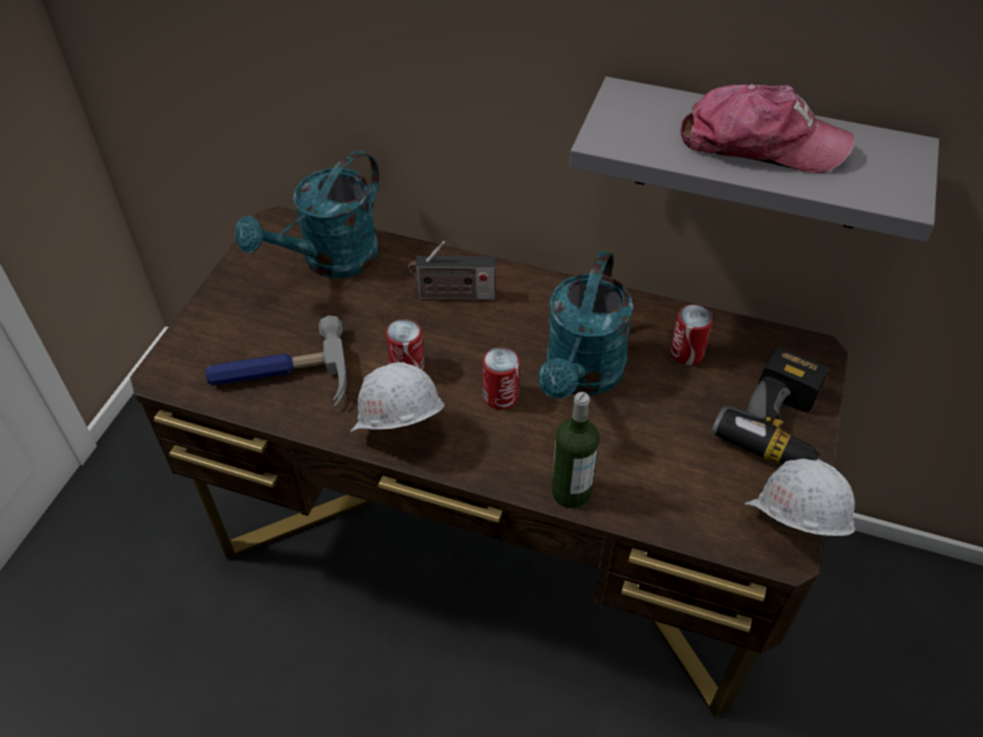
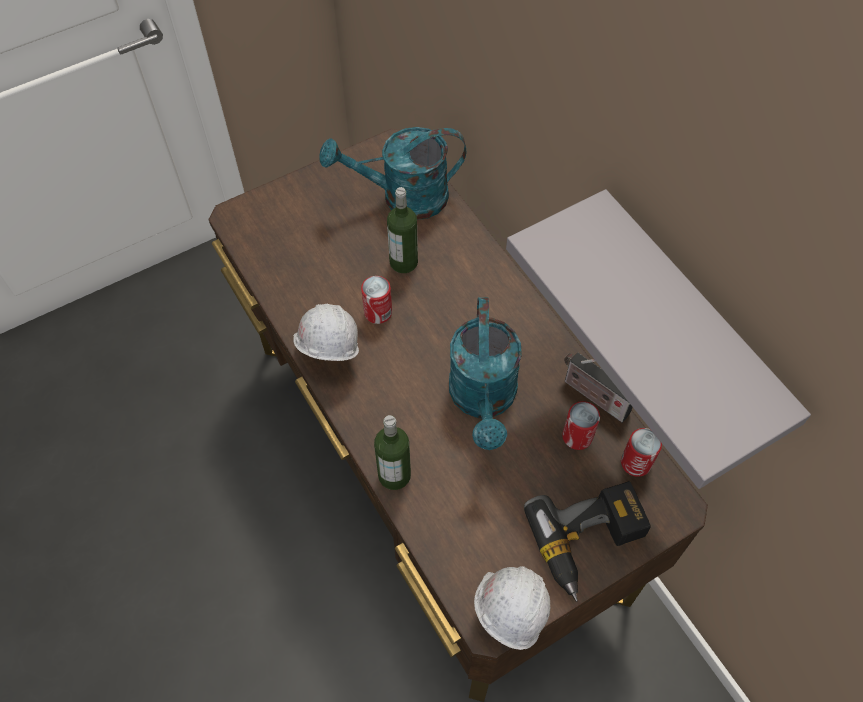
camera: 40 degrees right, 10 degrees up
hammer [206,315,347,407] -> none
radio [408,241,495,300] -> radio moved to [564,352,633,423]
can [483,347,519,409] -> can moved to [621,428,662,477]
turquoise watering can [538,251,633,399] -> turquoise watering can turned 60 degrees counterclockwise [449,297,522,450]
cap [680,84,855,173] -> none
none -> bottle [387,187,418,273]

